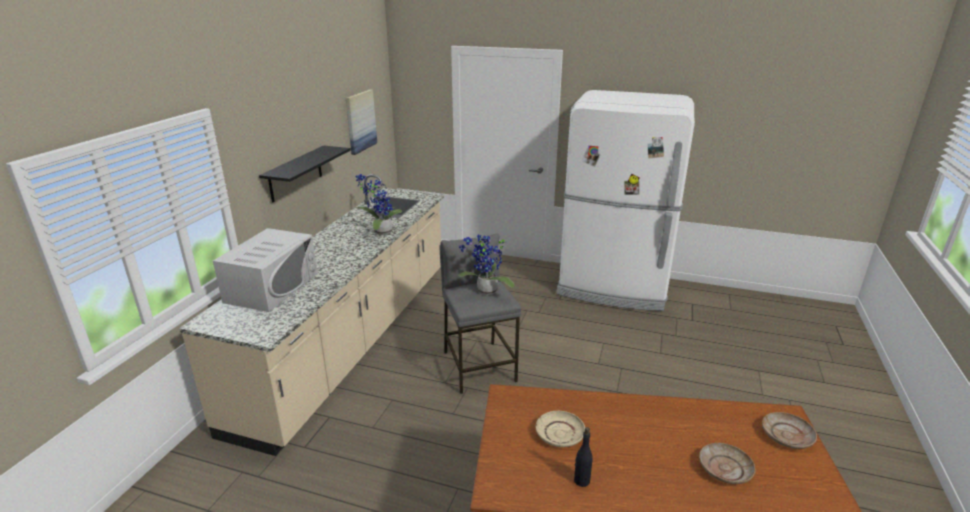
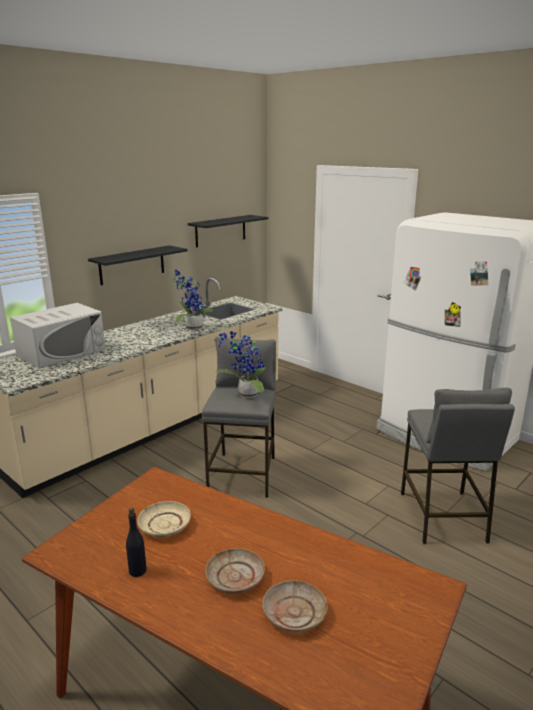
camera: 25 degrees right, 5 degrees down
picture [346,89,377,155] -> black shelf [188,215,269,248]
beige plate [762,412,817,449] -> beige plate moved to [205,548,265,594]
none -> grey stool [401,388,515,544]

